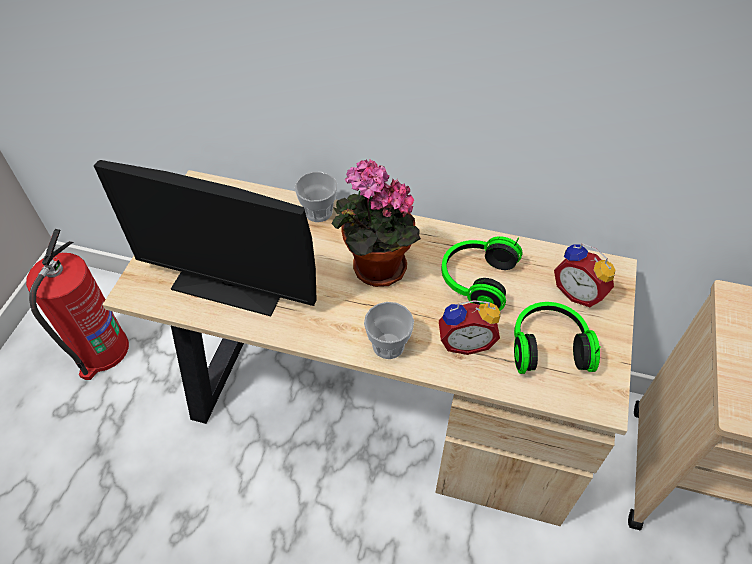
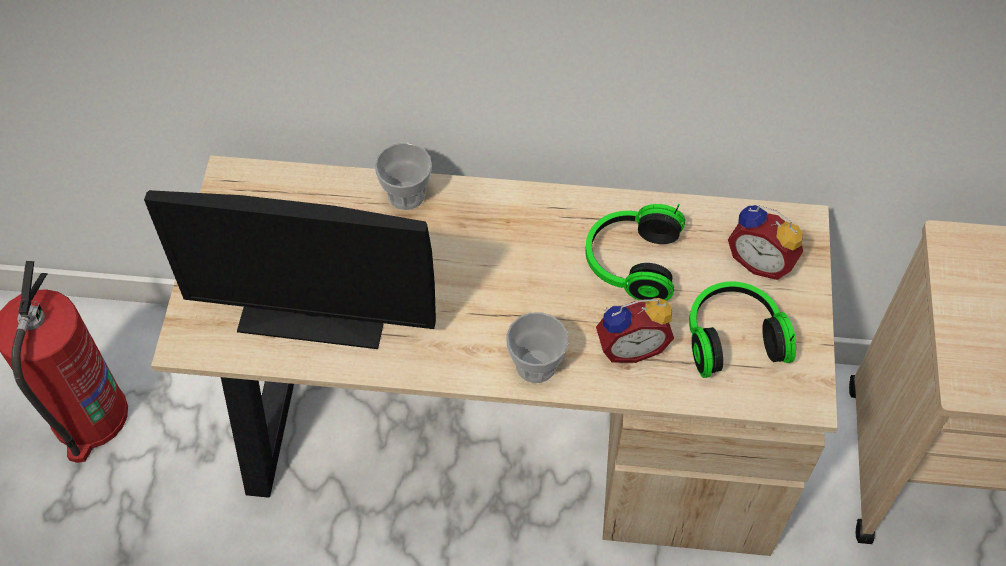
camera: 10 degrees left, 5 degrees up
potted plant [331,159,421,287] -> none

